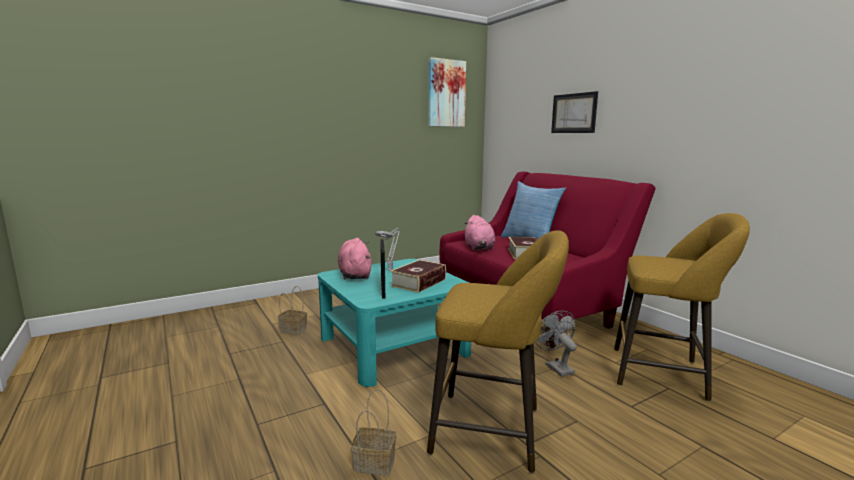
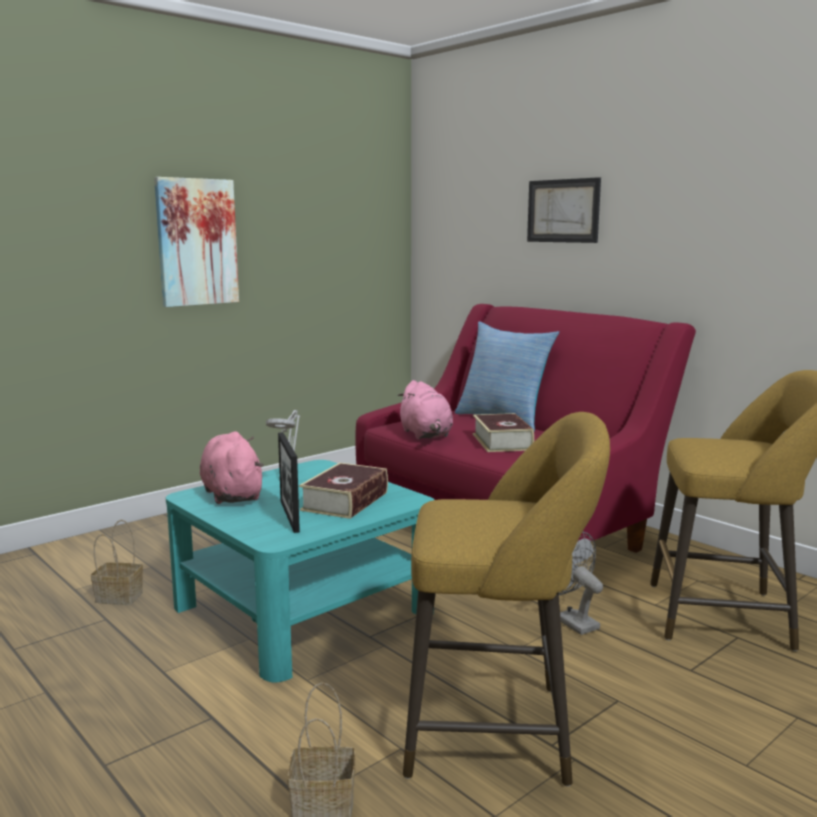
camera: 10 degrees left, 0 degrees up
picture [428,57,466,127] -> picture moved to [154,177,239,307]

